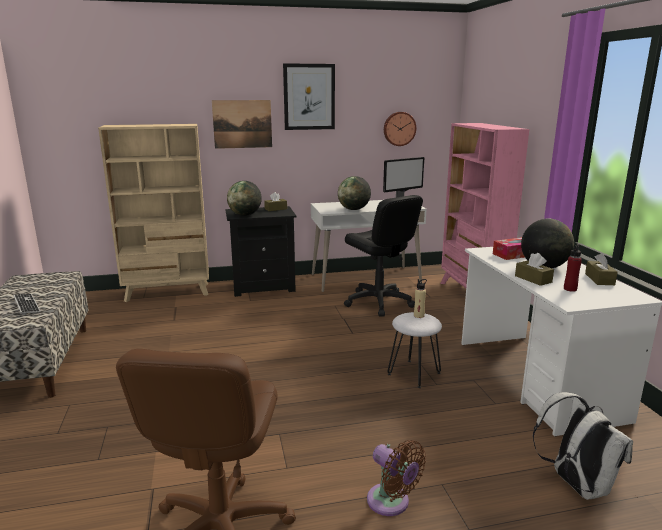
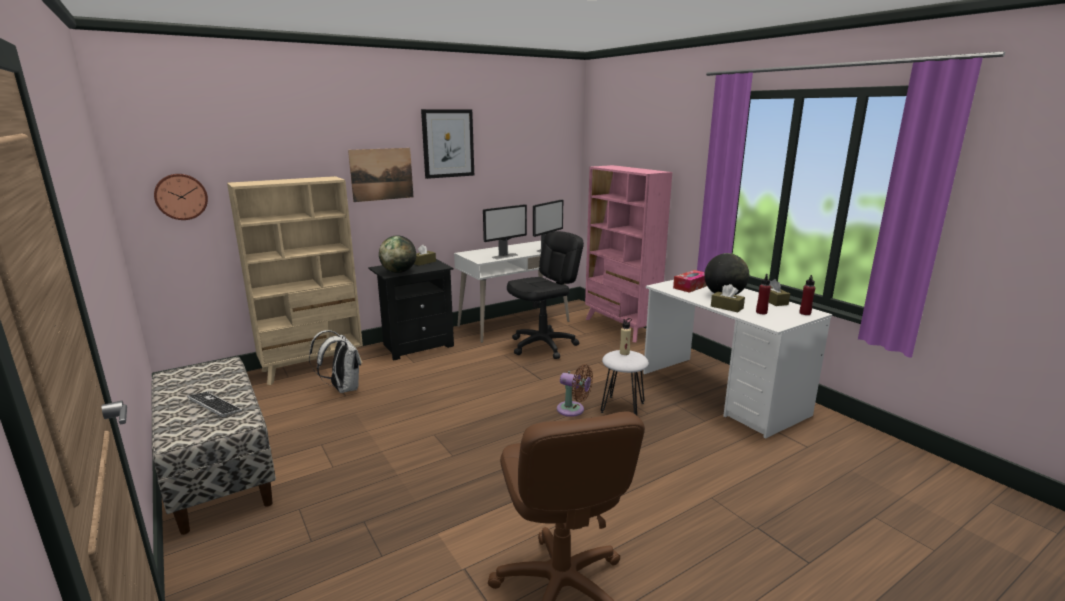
camera: 20 degrees left, 0 degrees up
globe [338,176,371,210] -> monitor [483,204,527,259]
black office chair [344,195,423,316] -> black office chair turned 75 degrees counterclockwise [507,231,584,359]
brown fan [367,440,426,516] -> brown fan moved to [557,364,593,417]
wall clock [384,112,416,146] -> wall clock moved to [154,174,208,220]
white backpack [533,392,633,500] -> white backpack moved to [309,330,361,393]
none -> red bottle [799,275,815,315]

